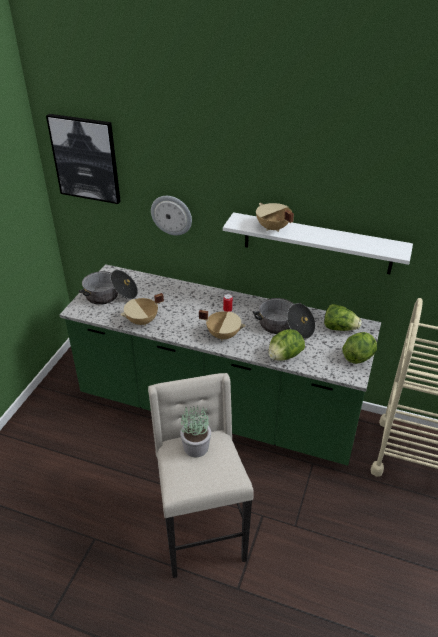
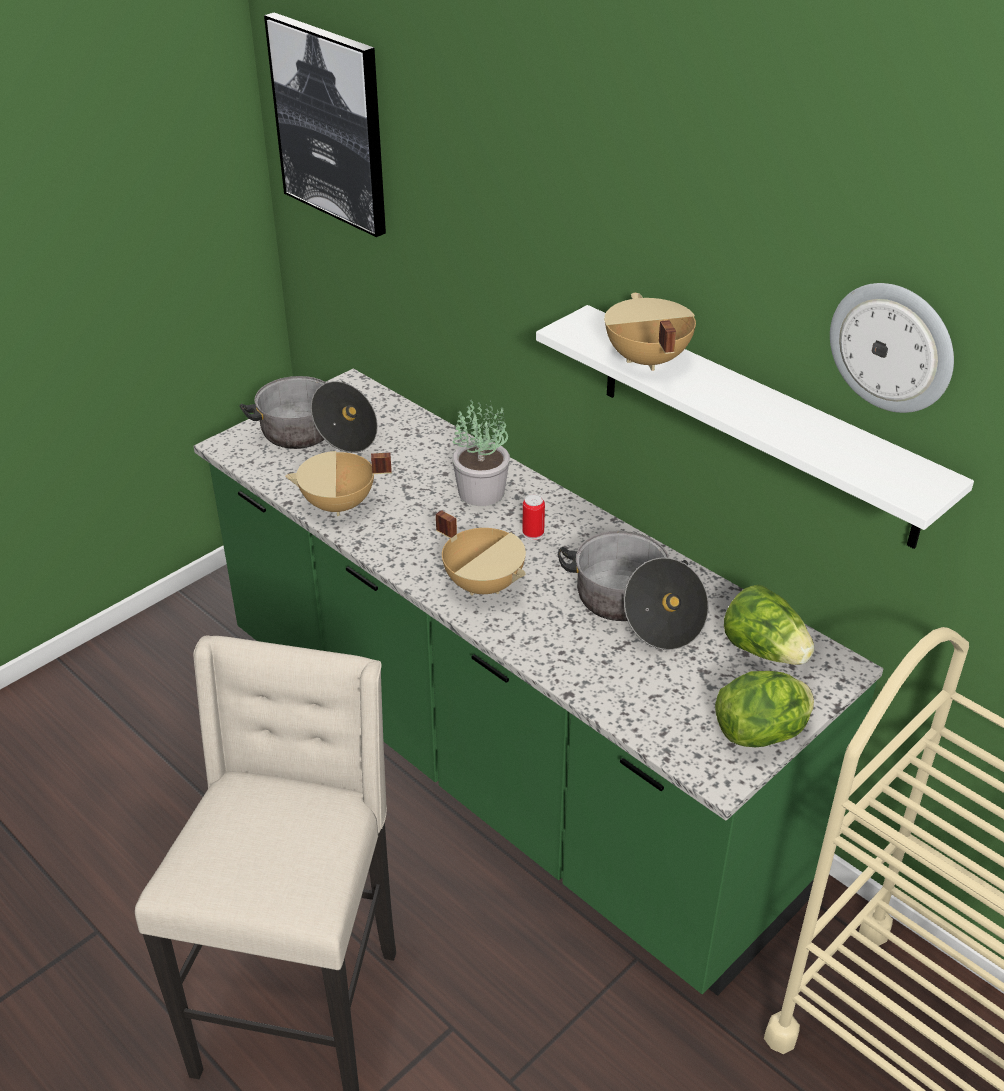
camera: 25 degrees right, 0 degrees up
wall clock [151,196,192,235] -> wall clock moved to [830,283,954,413]
potted plant [180,405,211,458] -> potted plant moved to [452,400,510,506]
lettuce [268,329,305,361] -> none

